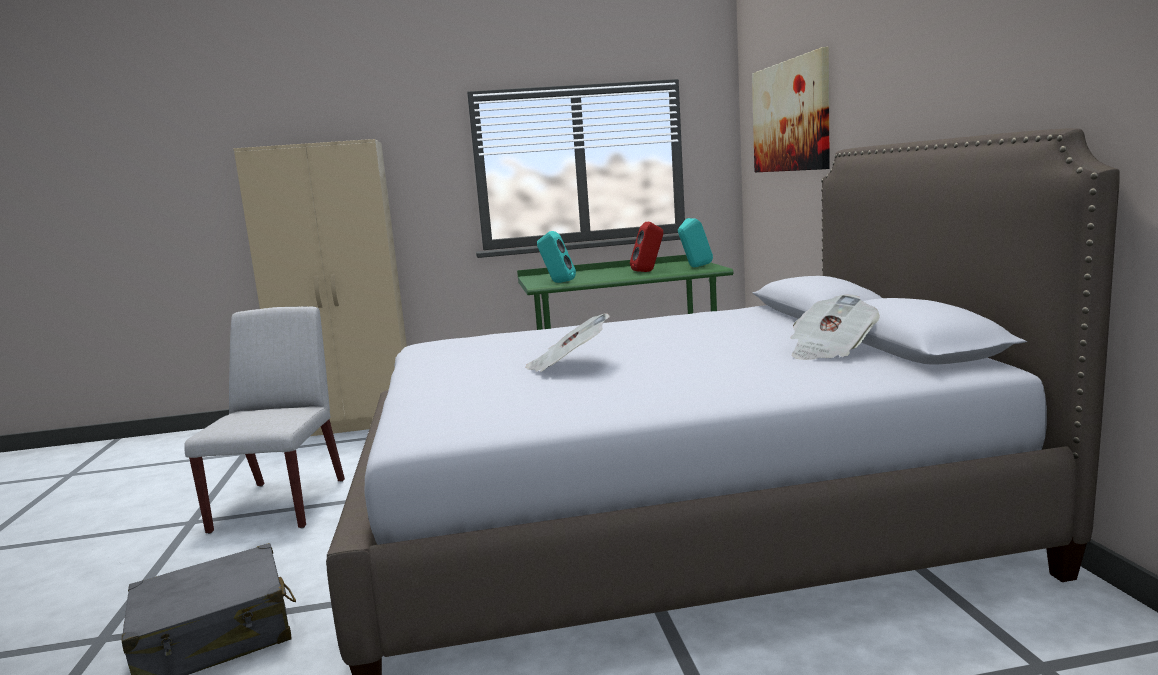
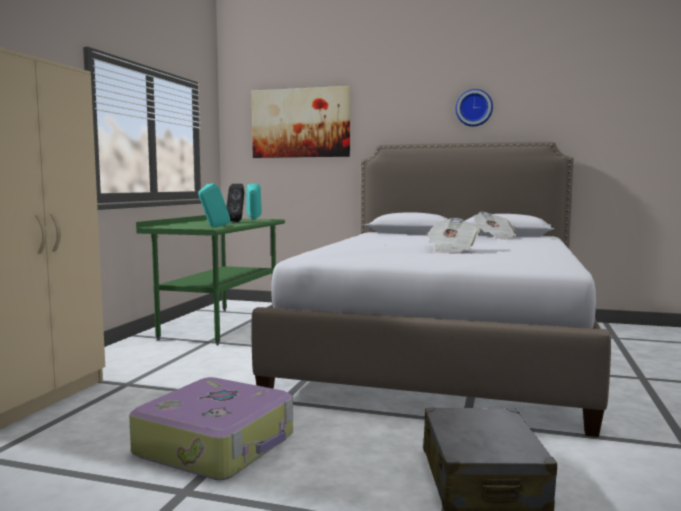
camera: 65 degrees left, 5 degrees down
white chair [184,306,345,534] -> suitcase [129,377,293,480]
red speaker [630,222,663,272] -> black speaker [227,184,244,222]
none -> wall clock [456,89,493,127]

